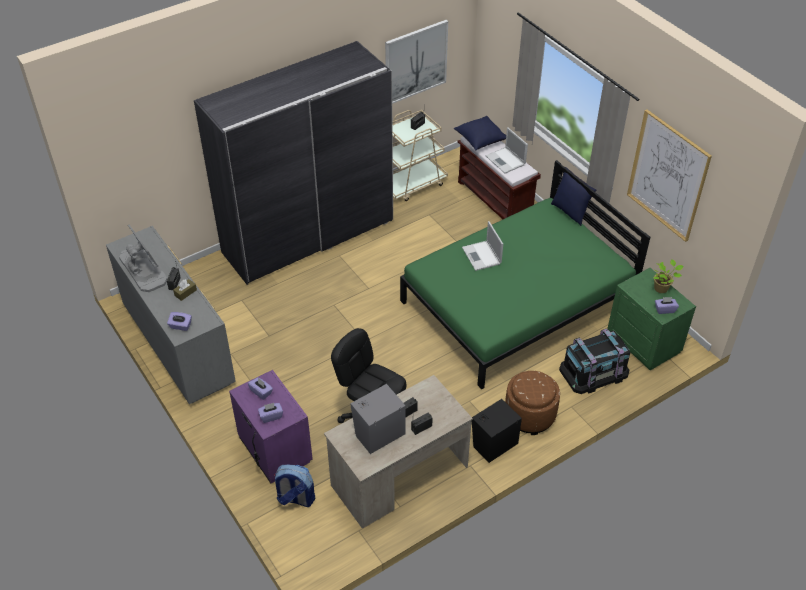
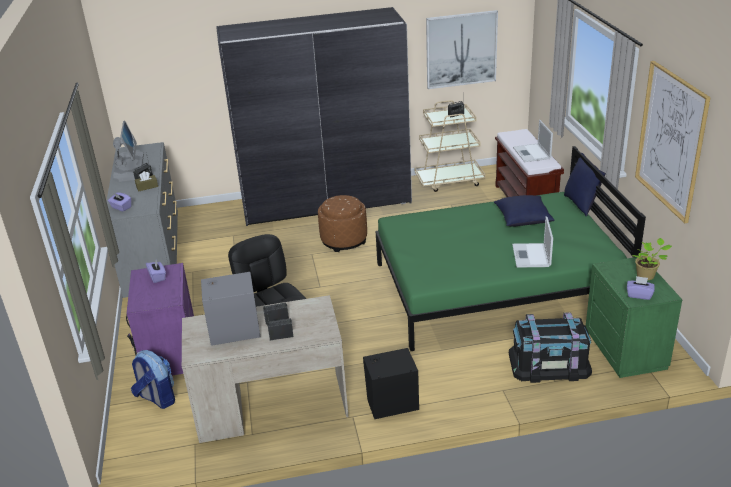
camera: 25 degrees right, 15 degrees down
purple tissue box [258,403,283,423] -> none
blue pillow [454,116,506,151] -> blue pillow moved to [494,195,555,227]
laptop [462,221,503,271] -> laptop moved to [512,216,553,268]
brown ottoman [505,371,560,435] -> brown ottoman moved to [318,195,367,252]

